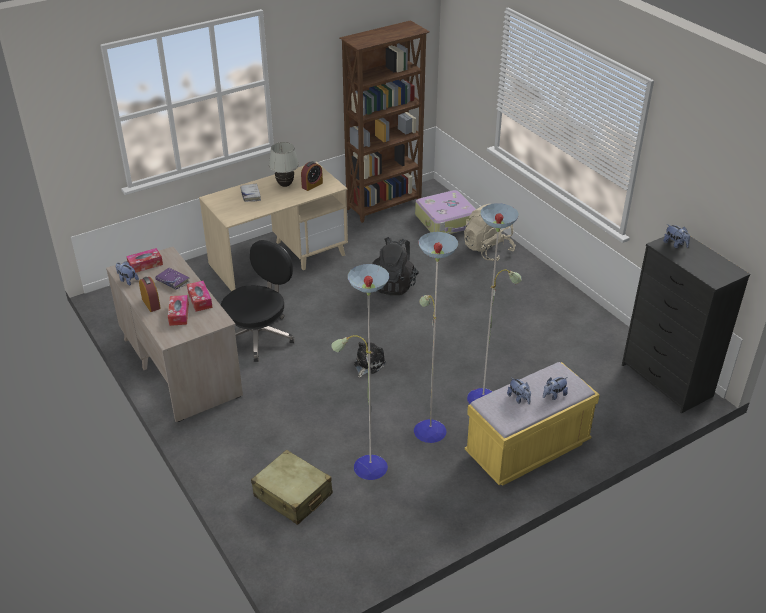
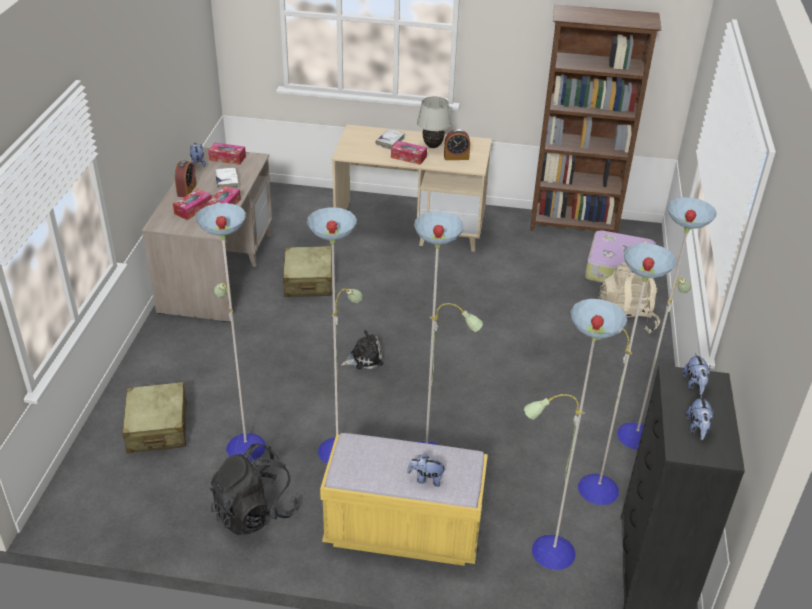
camera: 40 degrees right, 0 degrees up
purple book [155,268,190,290] -> white book [215,167,239,189]
black office chair [221,240,295,362] -> beige suitcase [282,246,332,297]
black backpack [372,237,419,295] -> black backpack moved to [209,443,298,535]
plush toy [507,377,531,404] -> plush toy moved to [686,394,714,440]
none -> tissue box [391,141,427,165]
none -> floor lamp [524,197,717,570]

